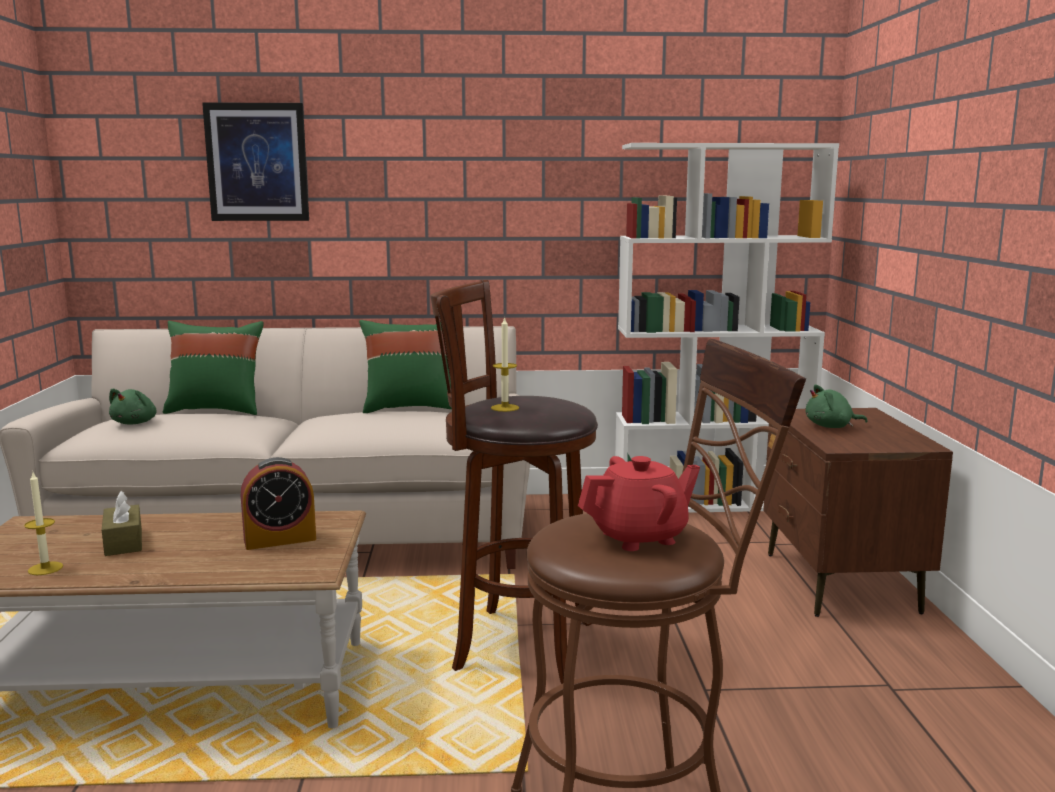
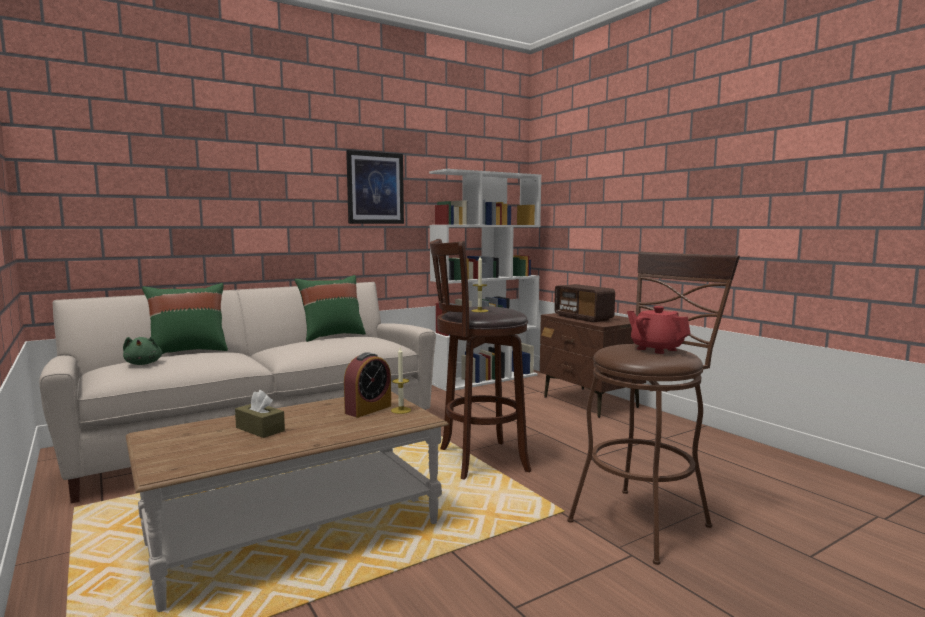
camera: 30 degrees left, 5 degrees down
candle [24,472,63,575] -> candle moved to [391,348,411,414]
picture [202,102,309,221] -> picture moved to [346,150,404,224]
red teapot [578,456,700,551] -> red teapot turned 75 degrees counterclockwise [627,306,691,354]
green plush toy [806,384,868,428] -> radio [554,284,615,322]

